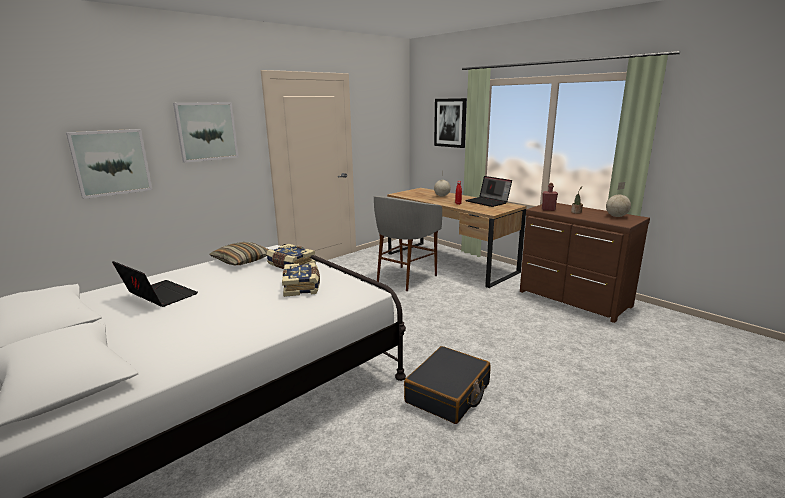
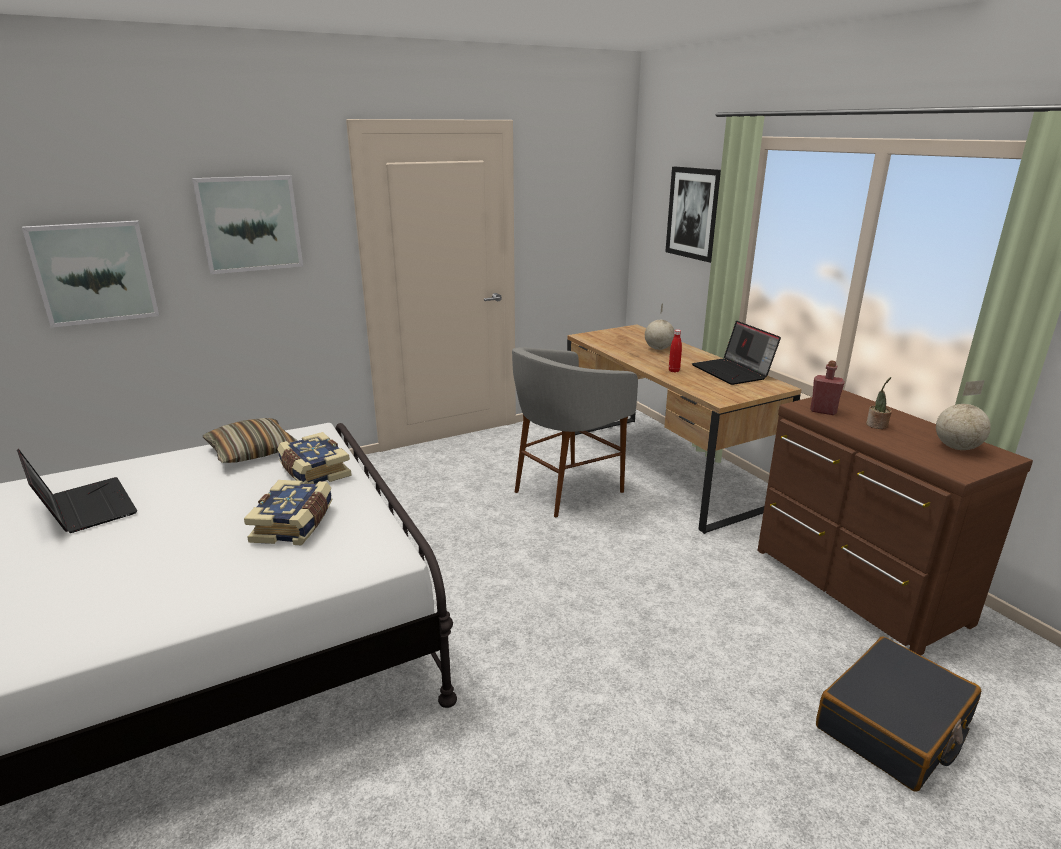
camera: 15 degrees right, 5 degrees up
black suitcase [404,346,491,424] -> black suitcase moved to [816,636,981,792]

